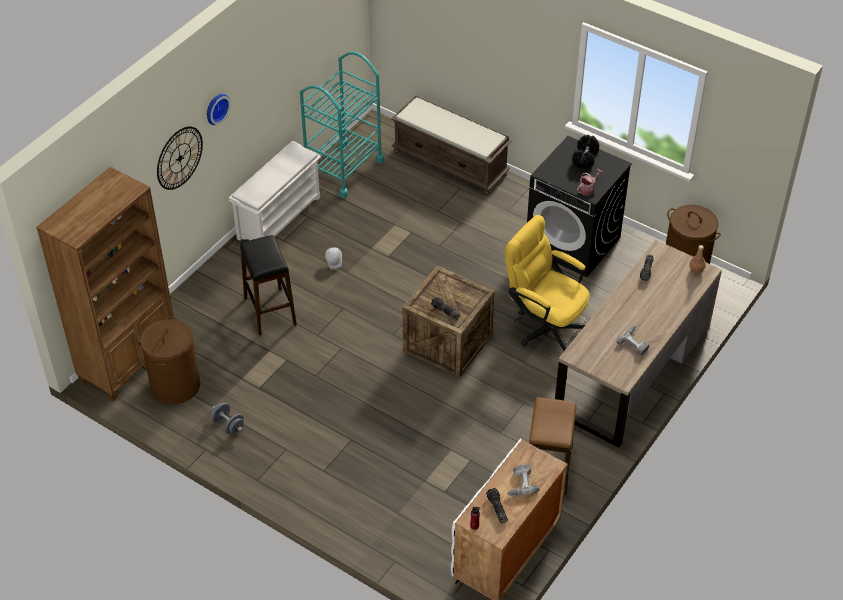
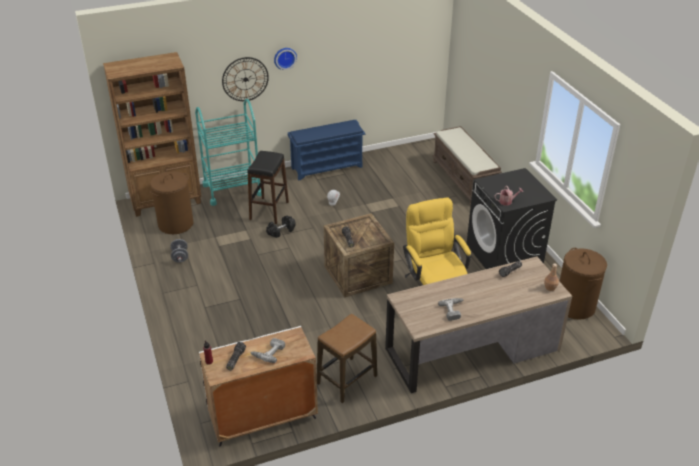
camera: 35 degrees right, 10 degrees down
white shoe rack [229,141,321,241] -> blue shoe rack [288,120,366,180]
turquoise cart [300,52,384,198] -> turquoise cart moved to [195,99,262,206]
black dumbbell [572,135,600,169] -> black dumbbell moved to [266,215,296,238]

